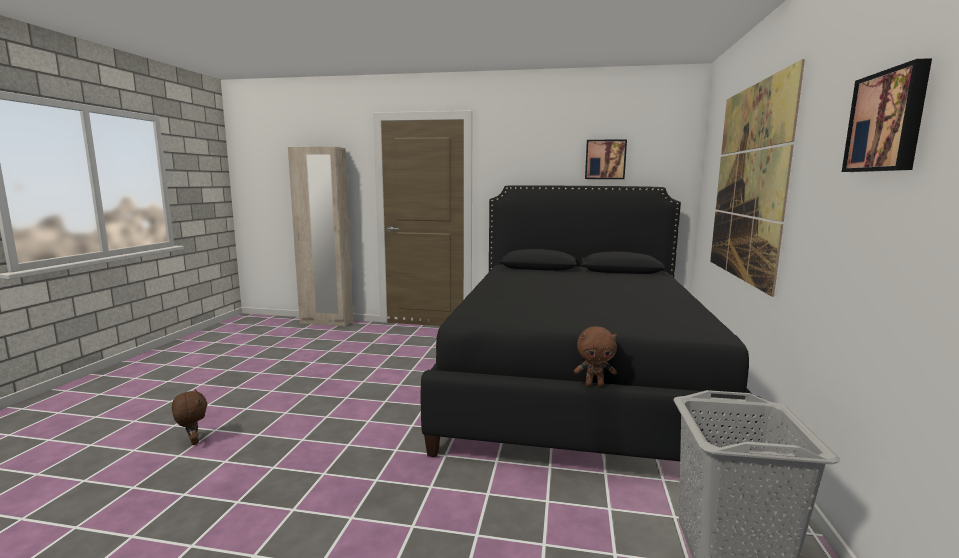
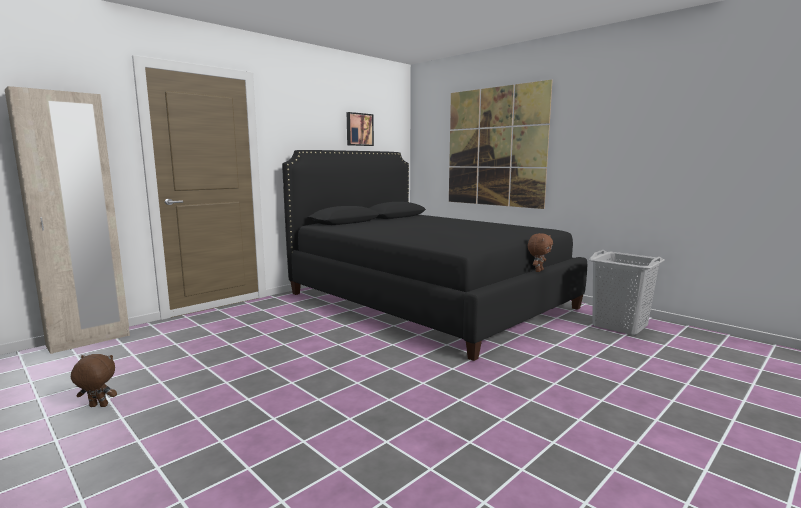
camera: 55 degrees left, 0 degrees up
brown plush toy [172,389,207,445] -> brown plush toy moved to [71,354,117,407]
picture [842,58,932,172] -> none

